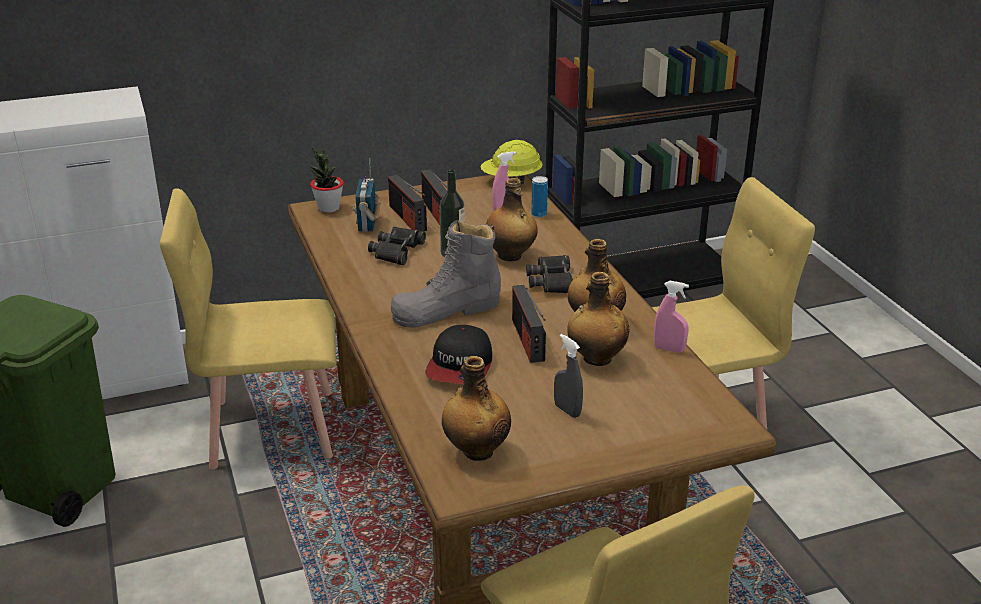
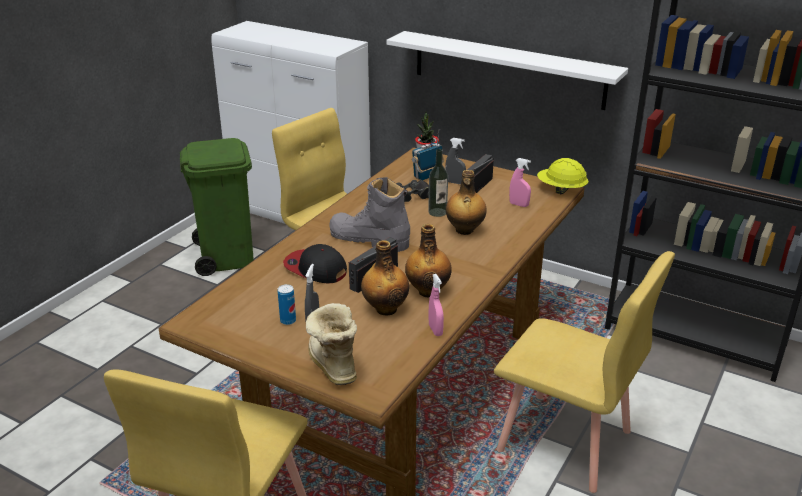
camera: 50 degrees right, 0 degrees up
radio [388,175,427,231] -> grey spray bottle [445,138,466,184]
cap [425,325,492,384] -> cap turned 60 degrees clockwise [283,244,347,283]
bottle [442,356,511,461] -> none
black binoculars [526,255,573,293] -> none
can [531,176,548,217] -> can moved to [278,284,296,325]
none -> boot [306,303,357,385]
none -> white shelf [387,31,628,110]

